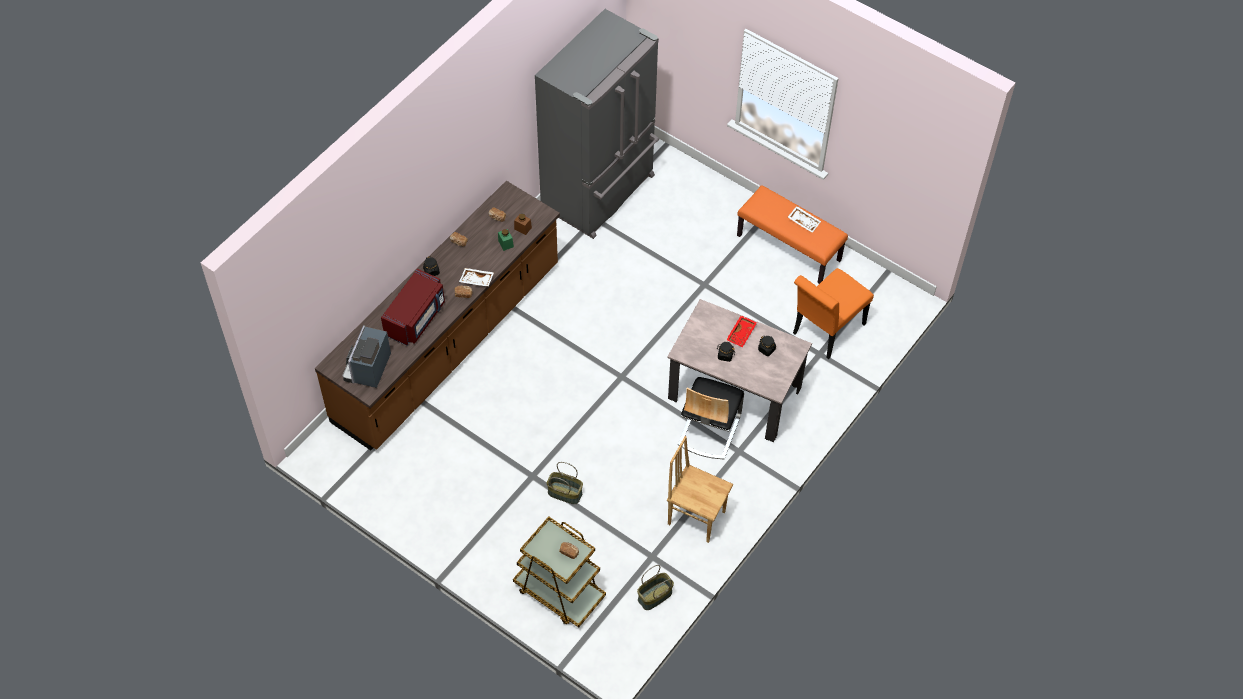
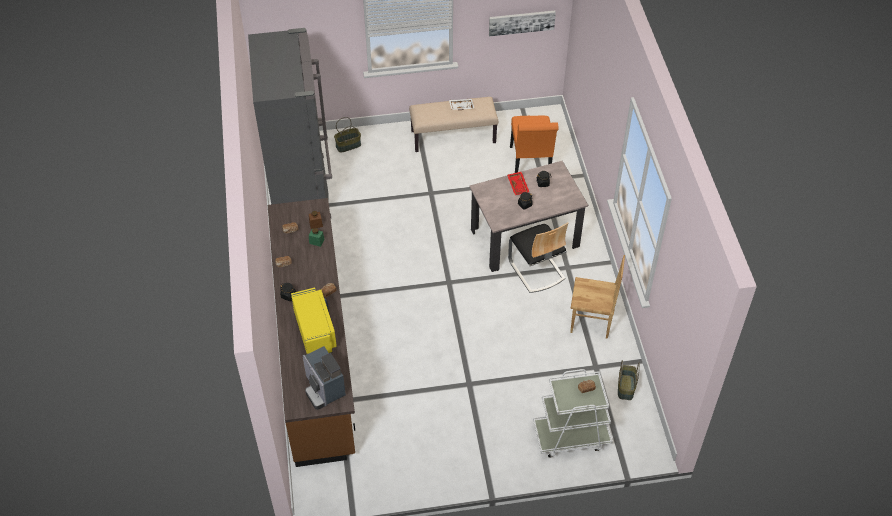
camera: 45 degrees left, 5 degrees down
red microwave [381,269,445,346] -> yellow microwave [291,288,337,354]
white tray [459,268,494,287] -> none
brown cart [513,516,606,628] -> white cart [533,369,613,458]
basket [547,462,583,504] -> basket moved to [334,117,361,153]
brown chair [667,436,733,543] -> brown chair turned 150 degrees counterclockwise [570,255,625,339]
orange bench [737,185,848,284] -> beige bench [409,97,498,152]
none -> picture [489,10,556,36]

